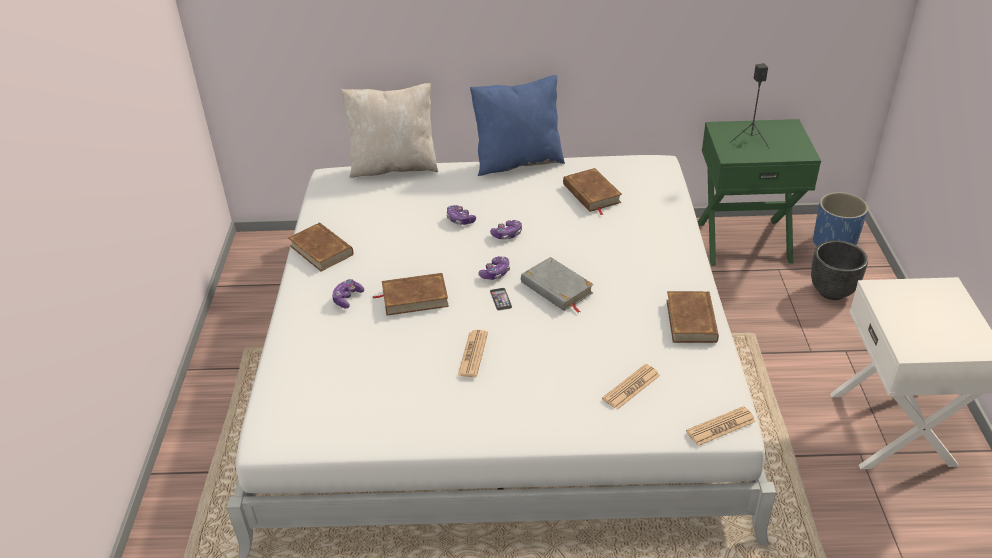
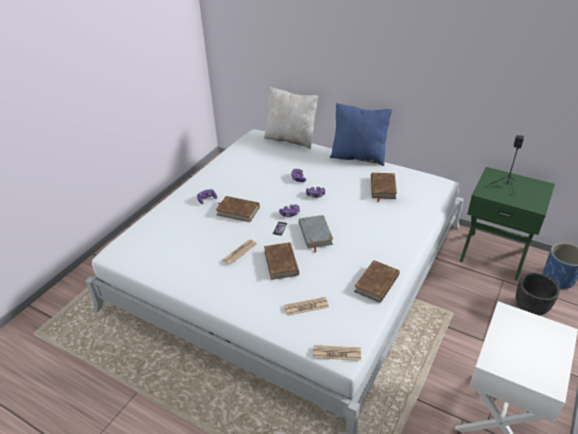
camera: 30 degrees right, 0 degrees up
brown book [288,222,353,271] -> brown book moved to [264,242,299,280]

